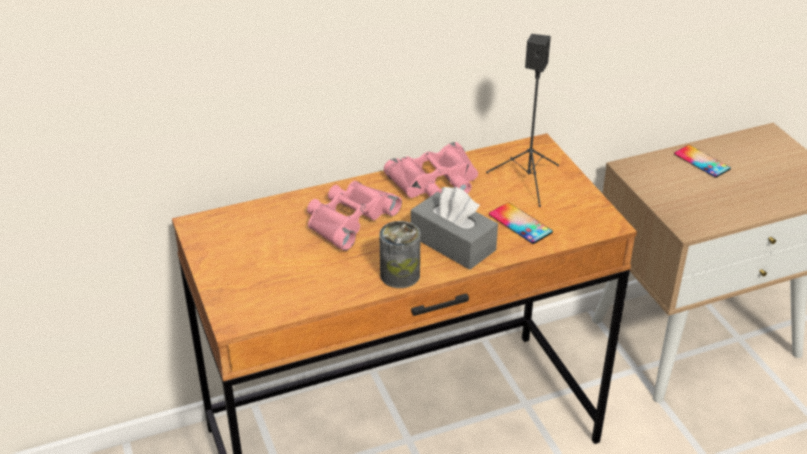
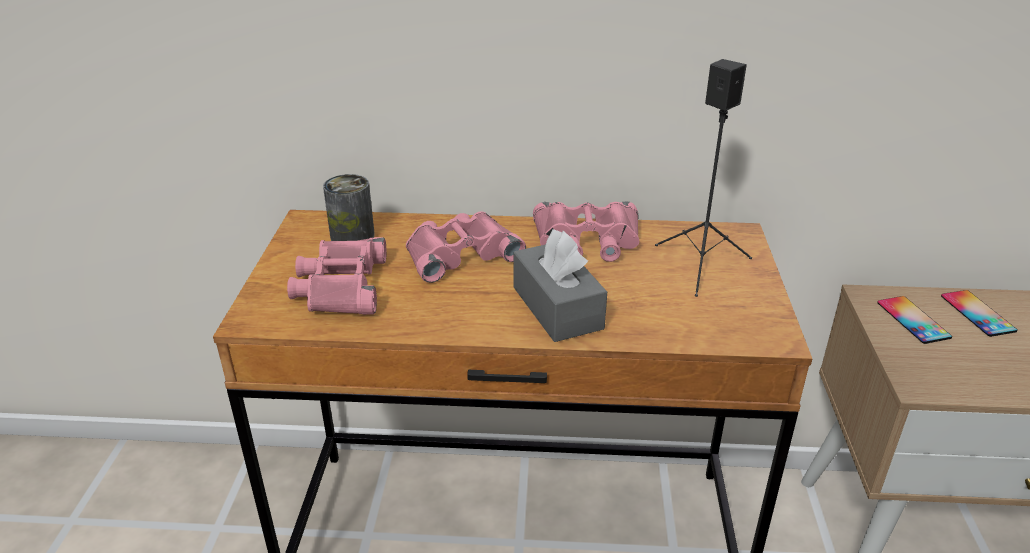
camera: 25 degrees right, 5 degrees down
can [379,221,421,288] -> can moved to [323,174,375,241]
phone [489,202,553,244] -> phone moved to [877,296,952,344]
none -> pink binoculars [287,237,387,315]

